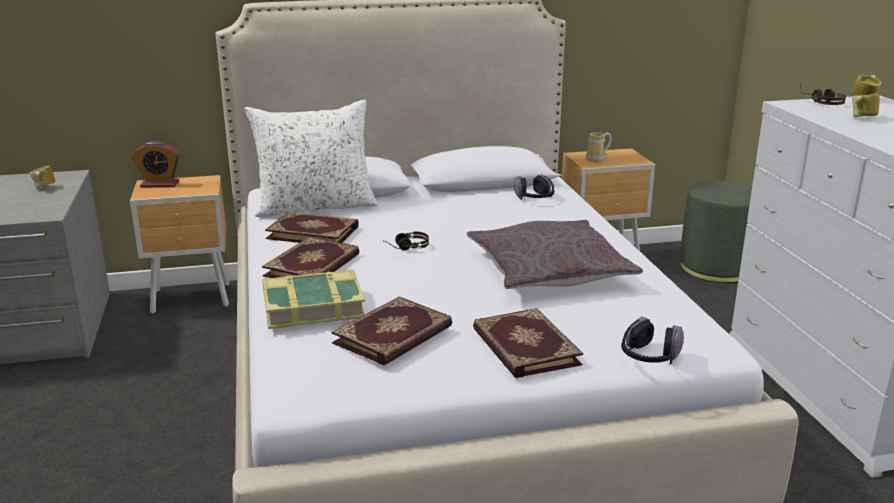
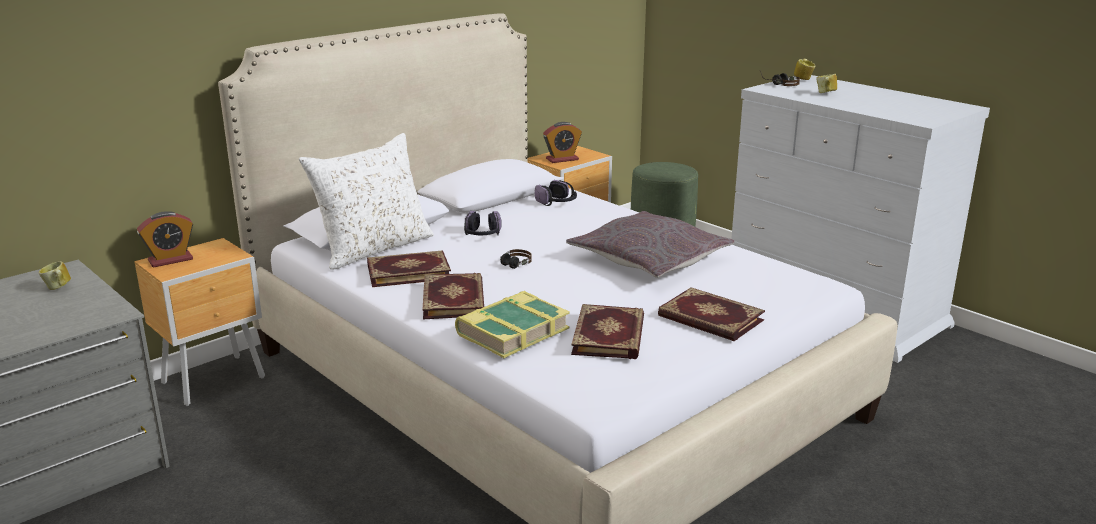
camera: 30 degrees left, 0 degrees up
mug [586,132,612,162] -> alarm clock [543,122,582,163]
headphones [621,317,684,364] -> headphones moved to [464,211,502,235]

